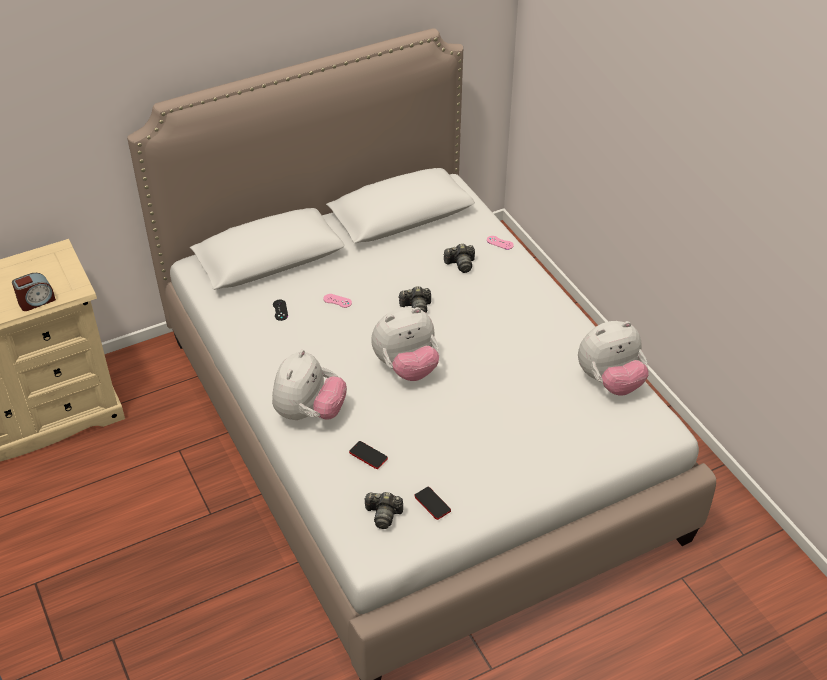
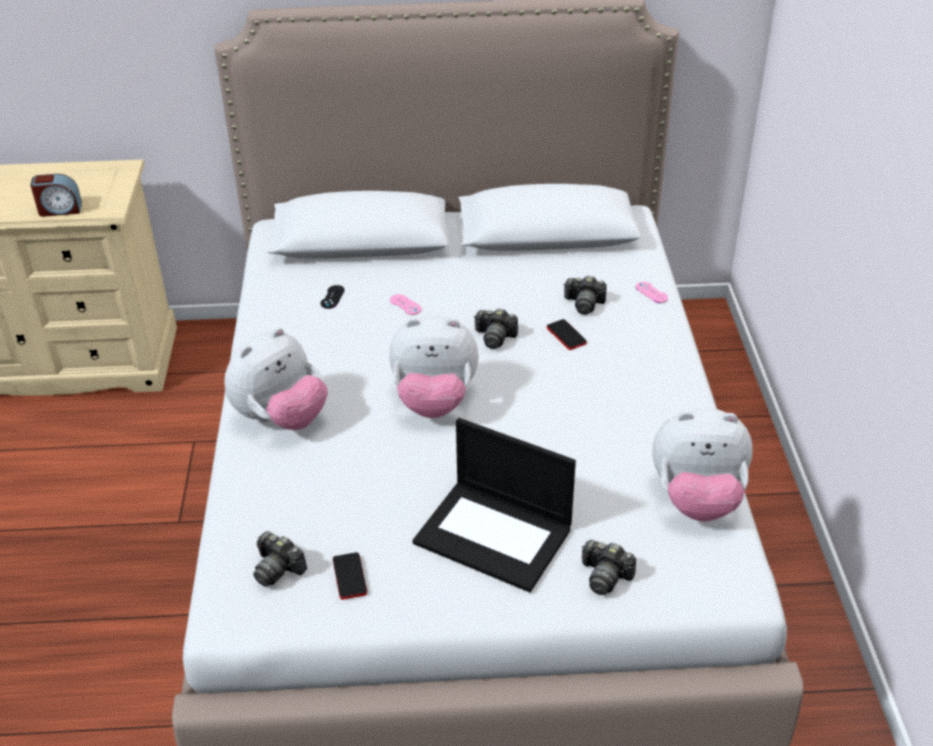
camera: 25 degrees right, 5 degrees down
phone [349,441,388,469] -> phone moved to [547,319,587,350]
none -> laptop [413,418,576,592]
none -> camera [582,540,636,595]

